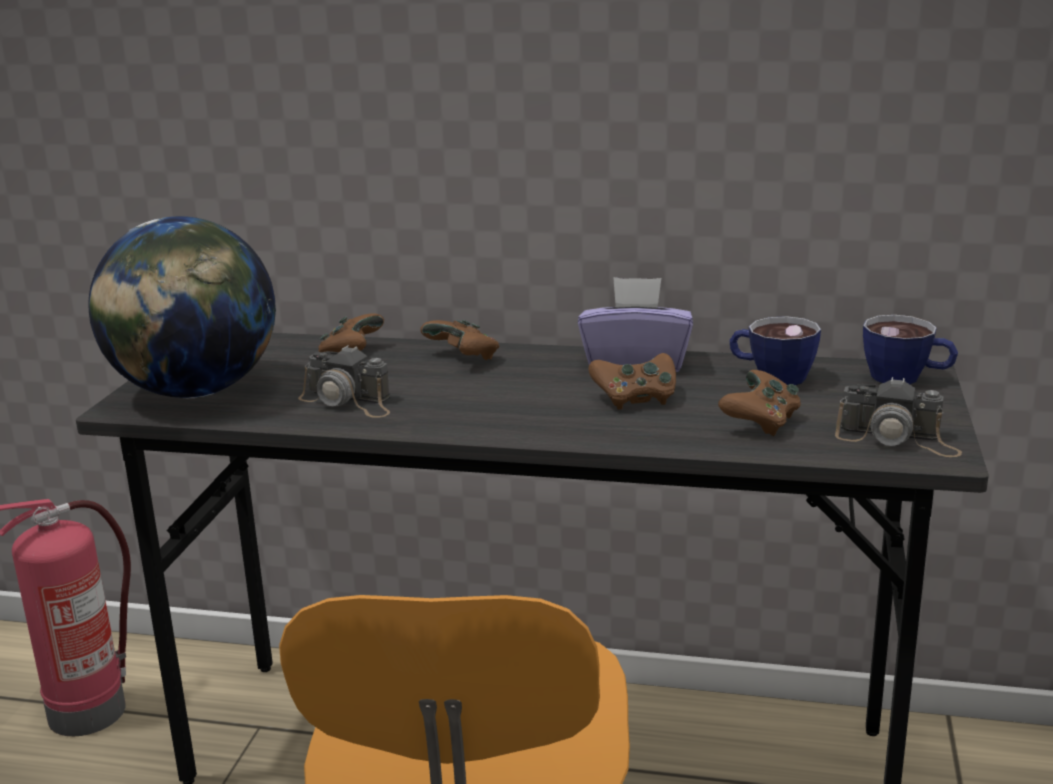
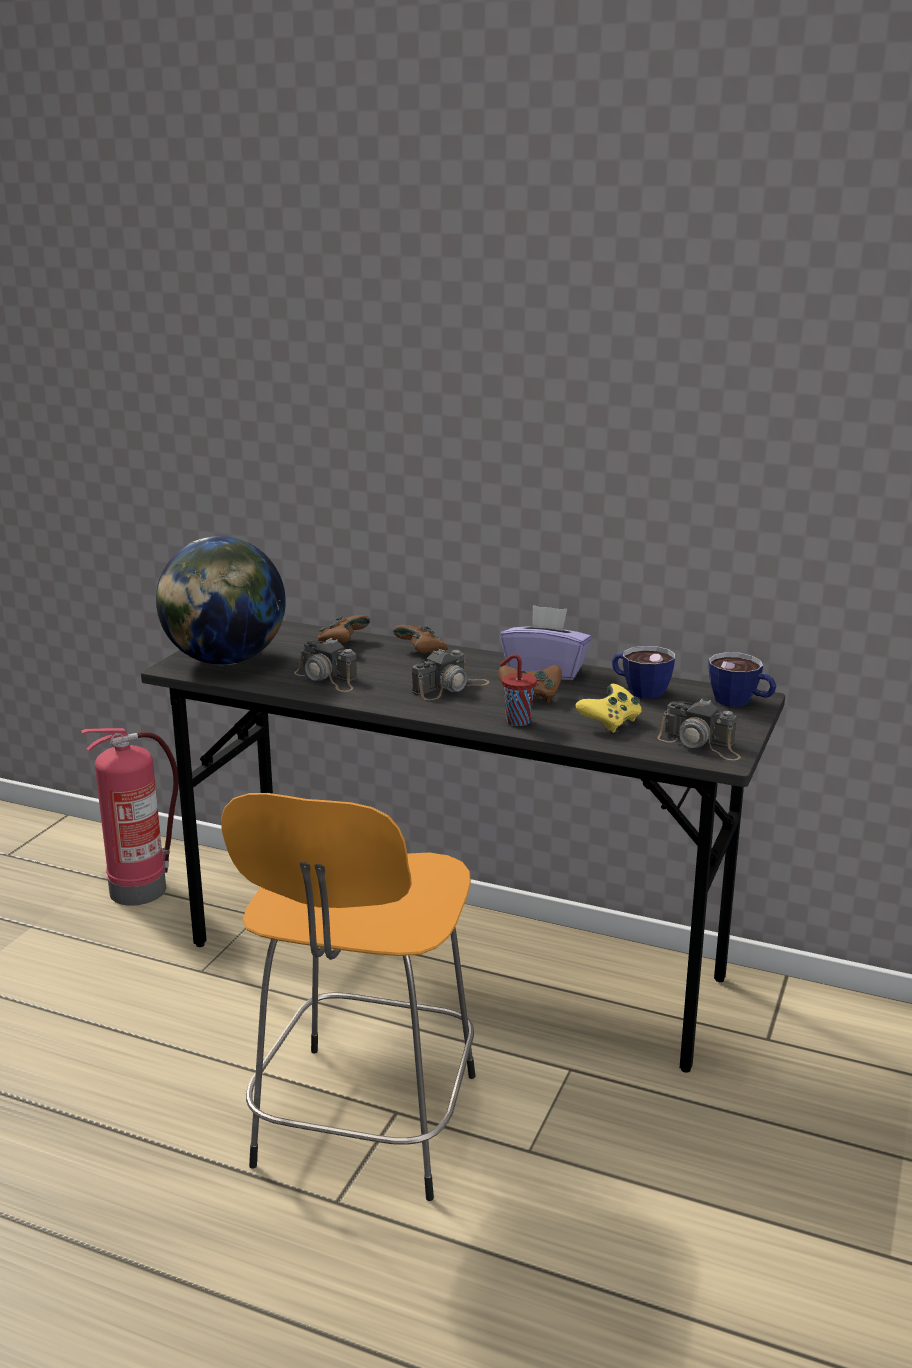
camera: 10 degrees right, 0 degrees up
brown game controller [718,370,801,436] -> yellow game controller [576,684,642,733]
none -> camera [412,649,490,700]
none -> red cup [500,654,537,726]

